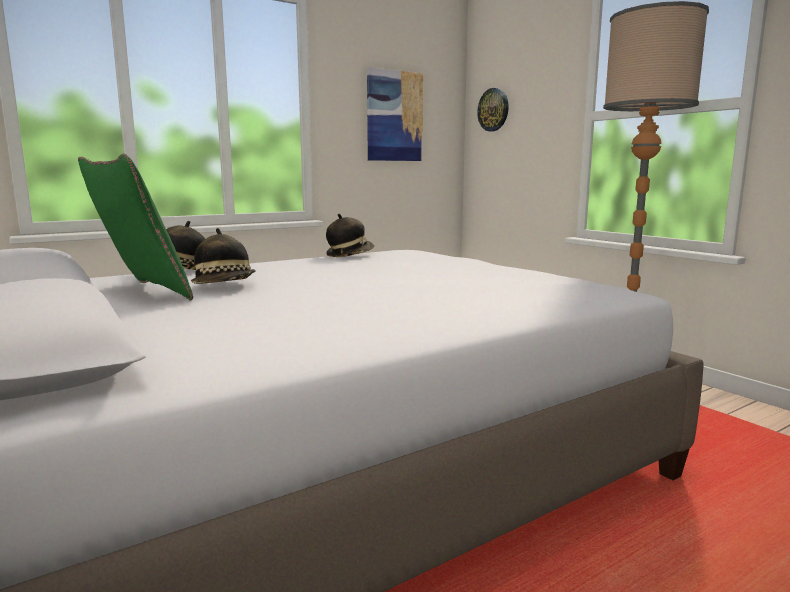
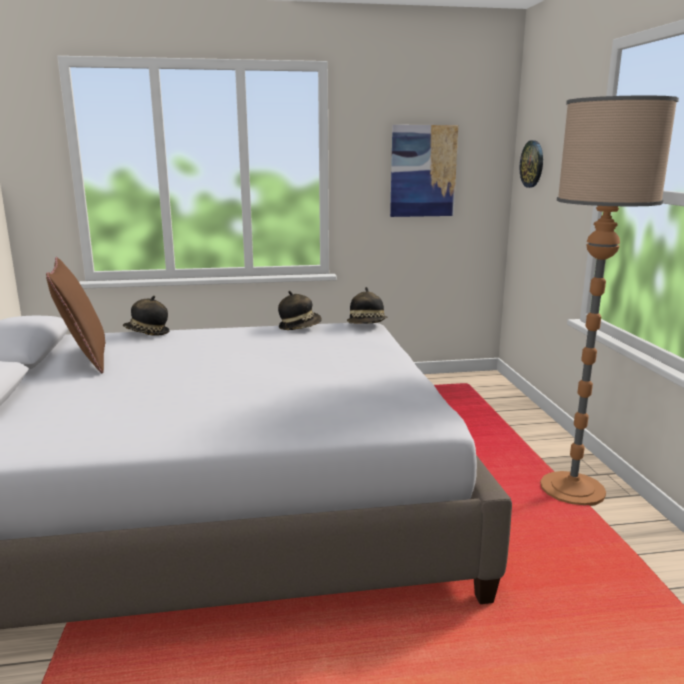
camera: 25 degrees right, 5 degrees up
green pillow [78,153,193,300] -> brown pillow [46,257,105,373]
hat [191,228,256,284] -> hat moved to [347,287,387,324]

